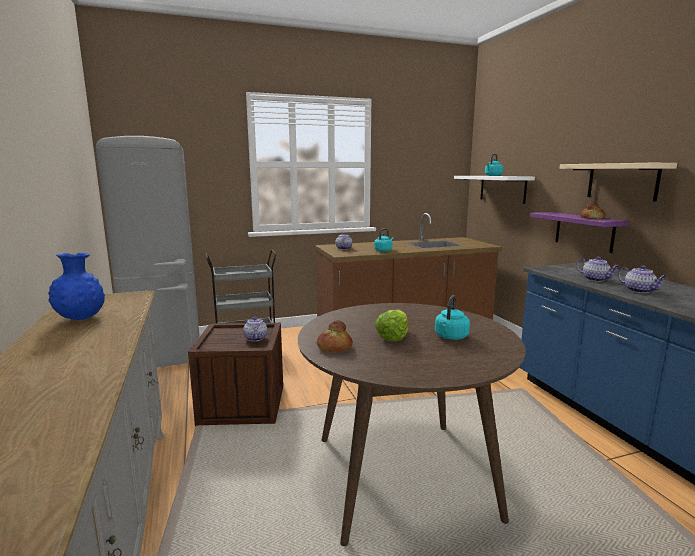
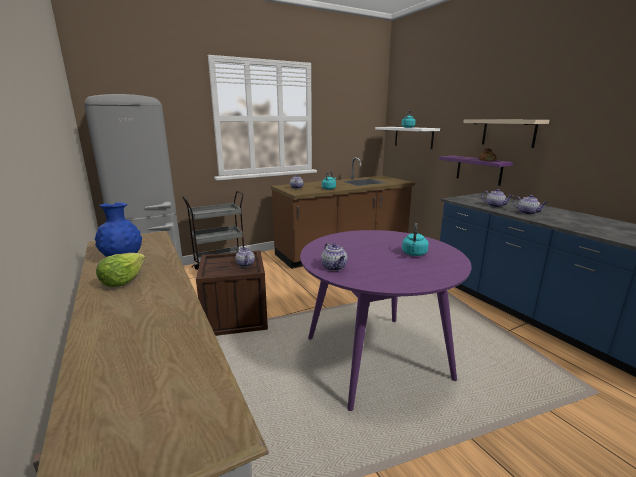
camera: 10 degrees left, 5 degrees up
brown dining table [297,303,526,546] -> purple dining table [300,230,472,411]
bread [317,320,353,352] -> teapot [321,243,348,271]
lettuce [375,310,408,341] -> lettuce moved to [96,253,145,287]

